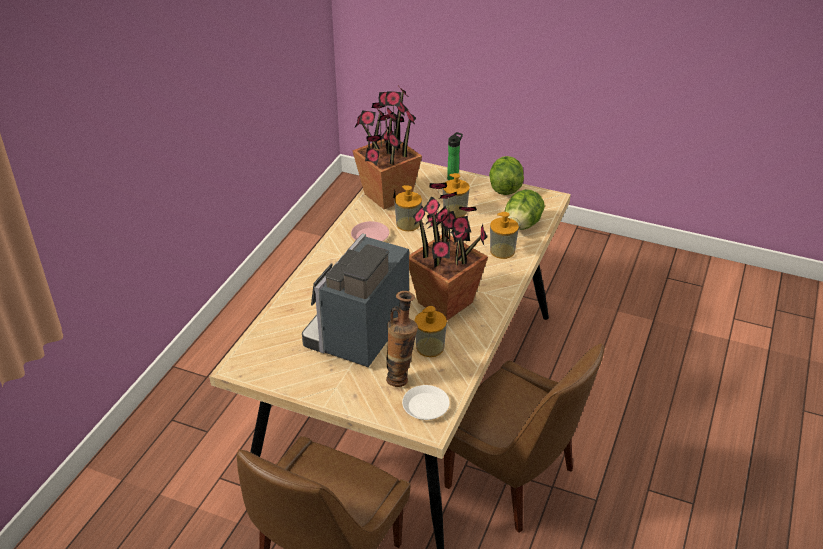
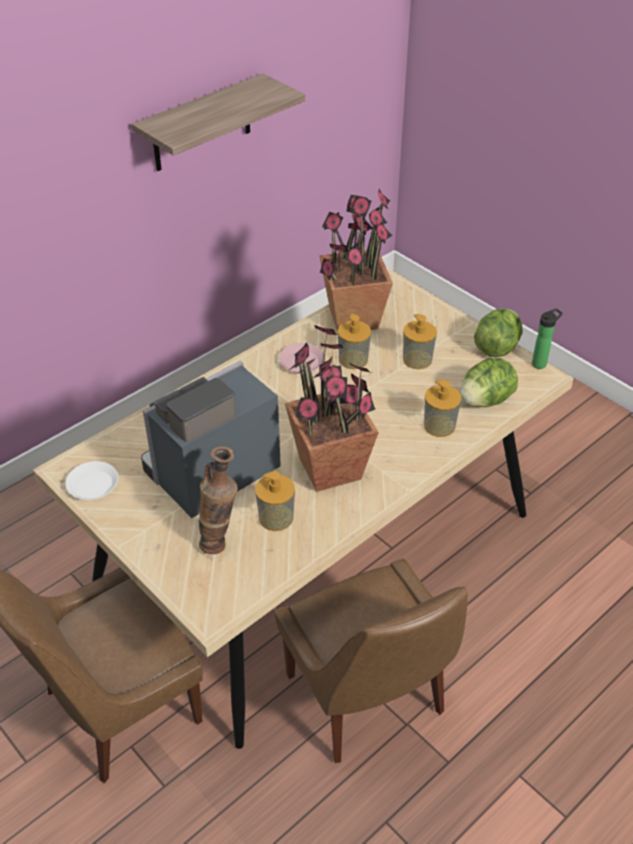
camera: 25 degrees right, 5 degrees up
white plate [402,385,450,420] -> white plate moved to [65,461,118,500]
bottle [447,132,463,180] -> bottle moved to [532,308,563,369]
none -> shelf [131,73,305,171]

